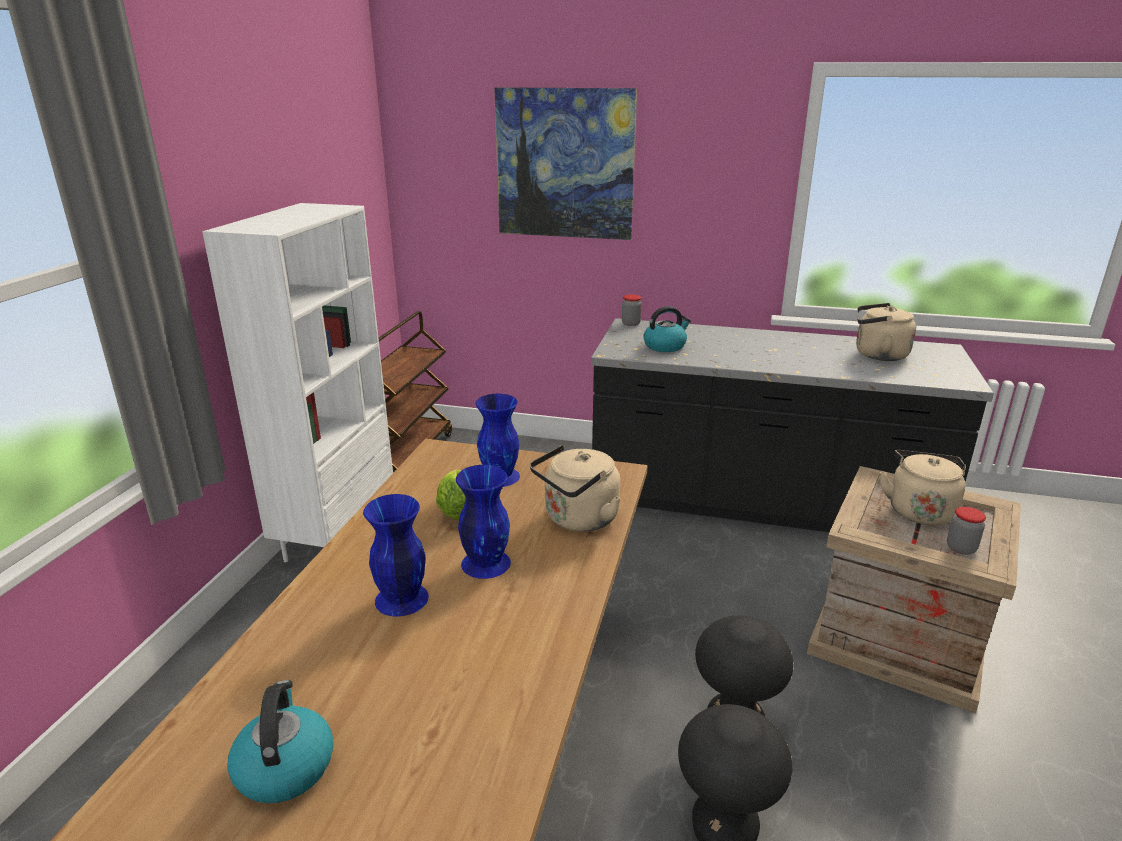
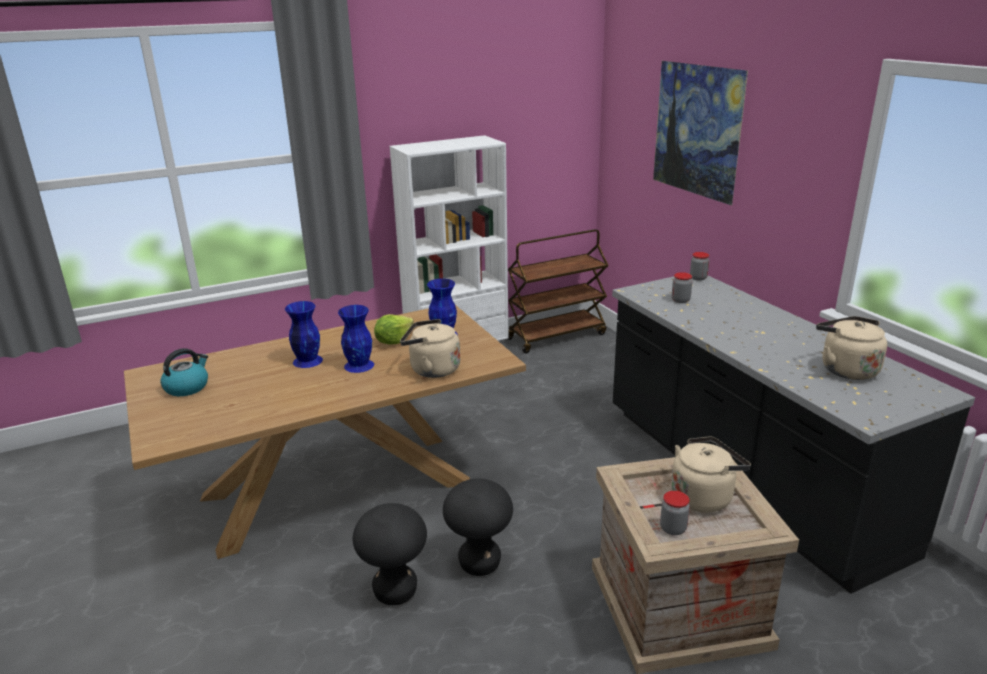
camera: 50 degrees right, 0 degrees up
kettle [643,306,691,352] -> jar [672,272,692,303]

